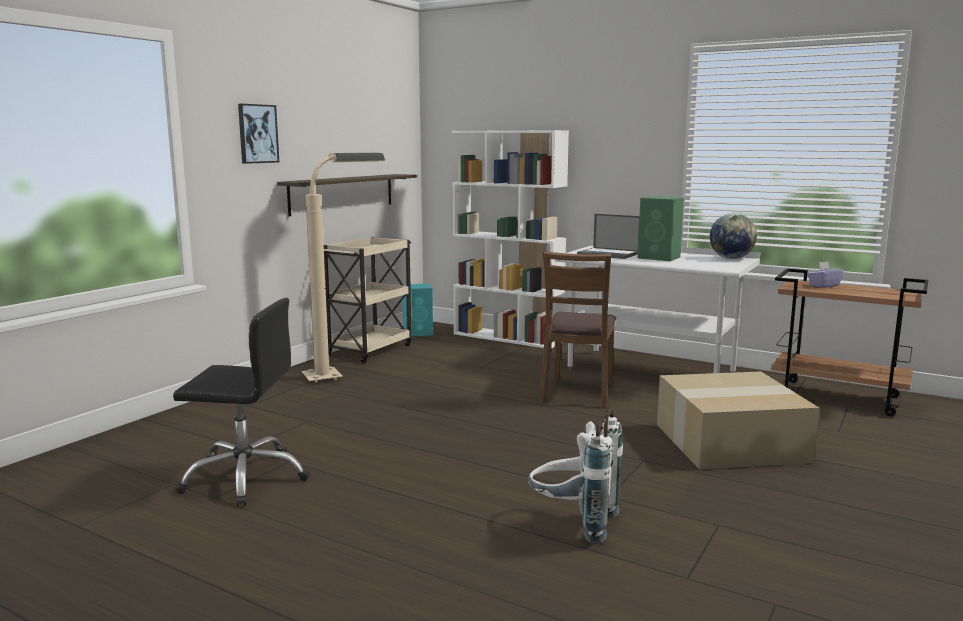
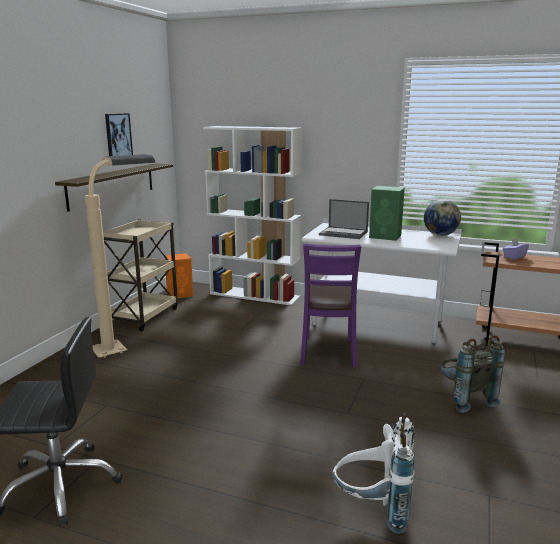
camera: 10 degrees left, 5 degrees up
picture [238,104,279,164] -> picture moved to [105,113,133,156]
turquoise speaker [402,283,433,336] -> orange speaker [165,253,193,298]
brown chair [539,251,616,408] -> purple chair [300,243,361,368]
cardboard box [657,371,819,469] -> grey backpack [439,335,505,413]

